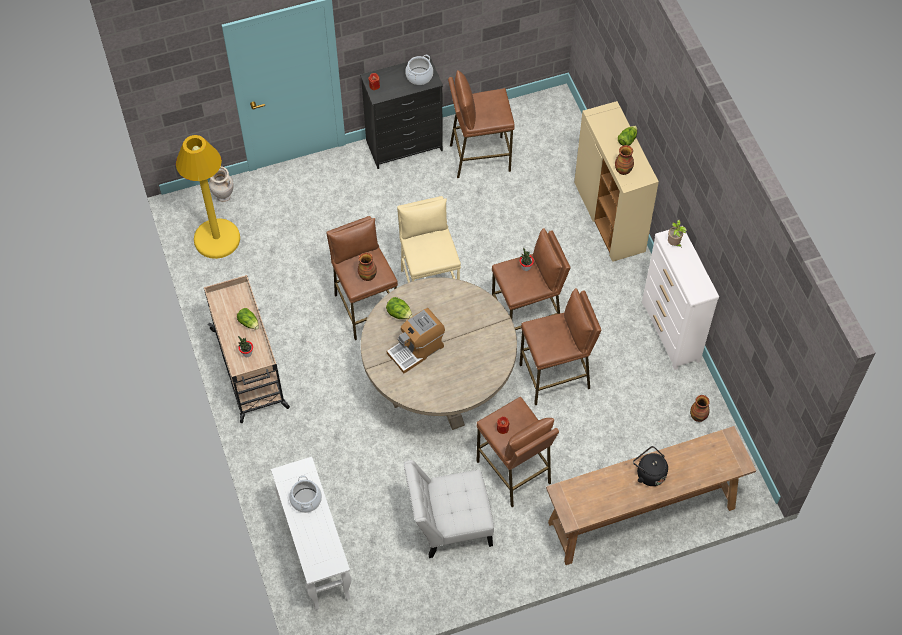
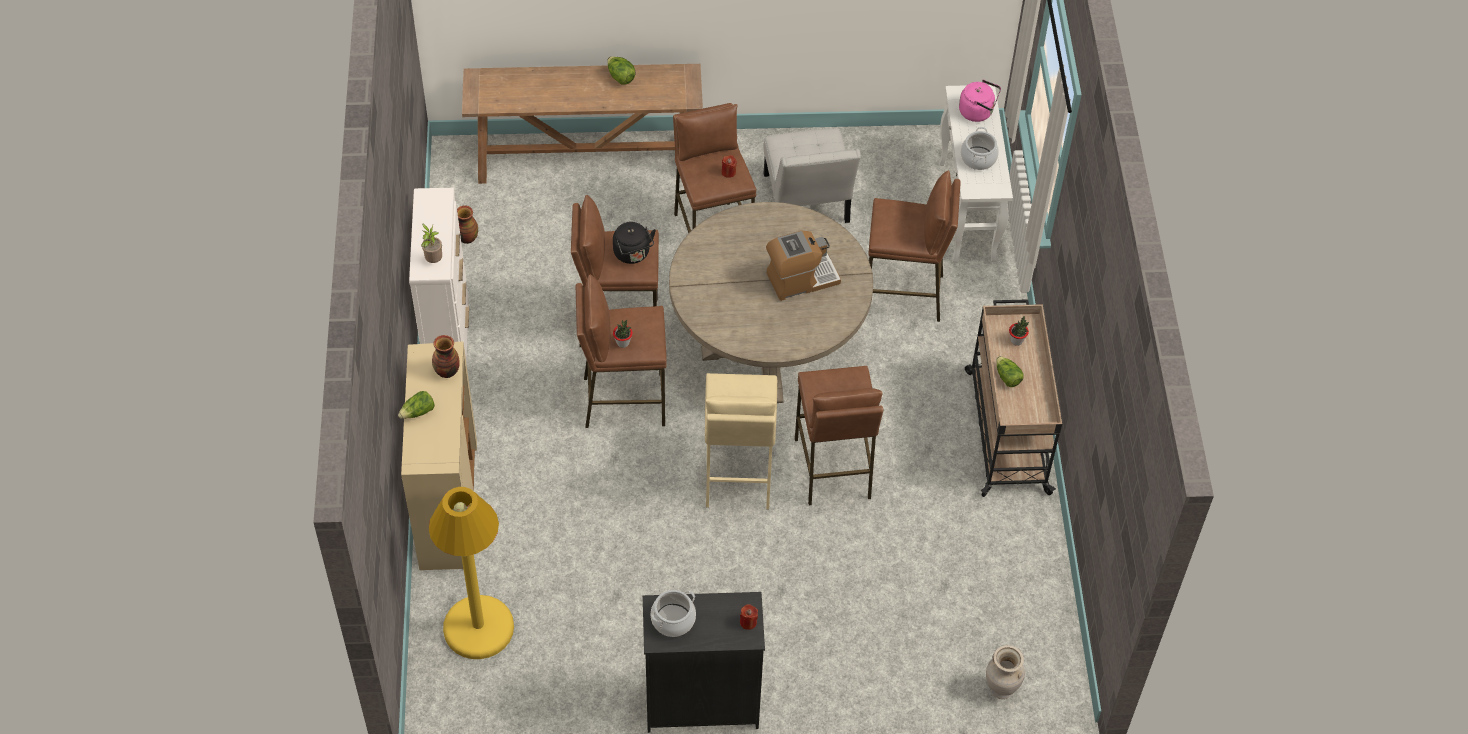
camera: 165 degrees left, 5 degrees down
yellow floor lamp [176,135,240,259] -> yellow floor lamp moved to [429,487,514,659]
vase [358,252,377,281] -> none
lettuce [386,297,413,319] -> lettuce moved to [607,56,635,85]
white chair [403,460,494,558] -> white chair turned 75 degrees clockwise [763,128,861,223]
brown stool [448,70,515,178] -> brown stool moved to [869,171,961,322]
black kettle [633,446,668,486] -> black kettle moved to [613,222,656,264]
none -> pink kettle [959,80,1001,122]

